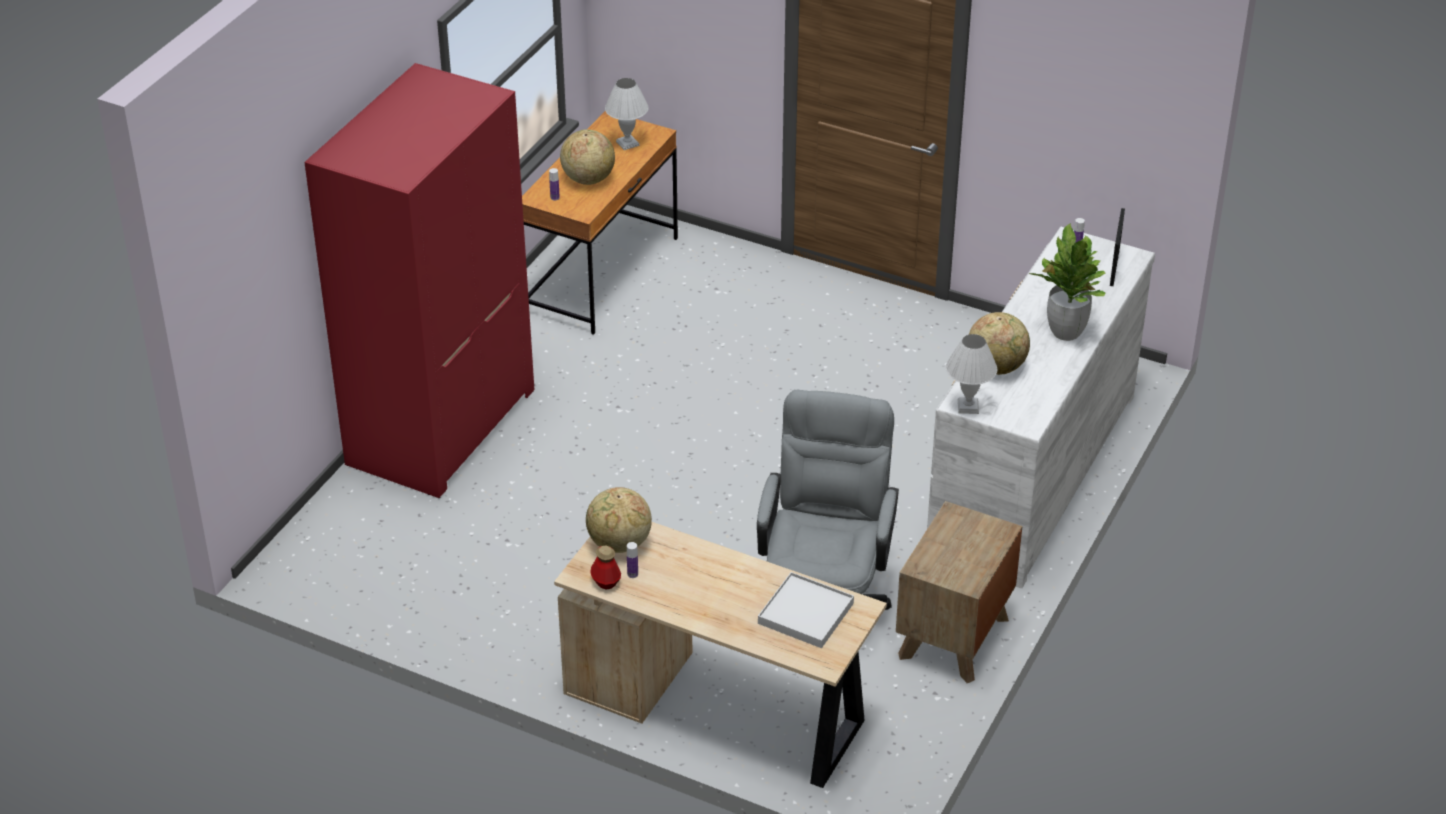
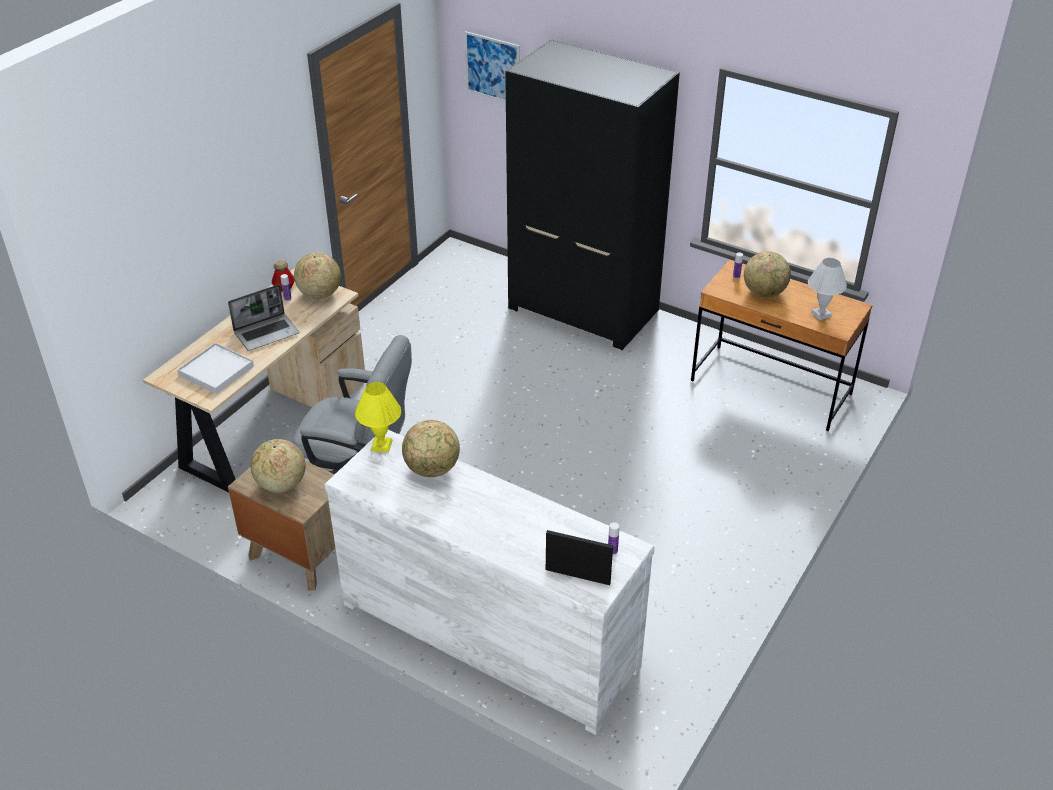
camera: 95 degrees right, 0 degrees up
red wardrobe [304,63,534,498] -> black wardrobe [505,40,680,350]
white table lamp [946,334,997,414] -> yellow table lamp [355,382,401,453]
potted plant [1029,223,1106,341] -> none
none -> laptop [228,284,299,351]
none -> globe [251,439,306,493]
none -> picture [465,31,520,102]

